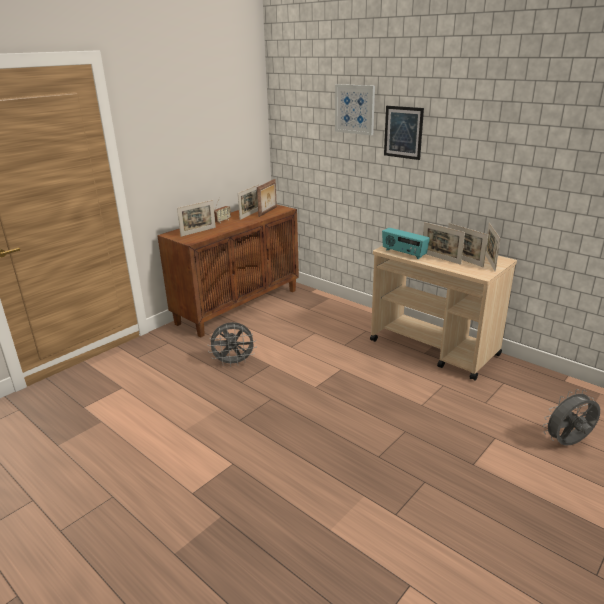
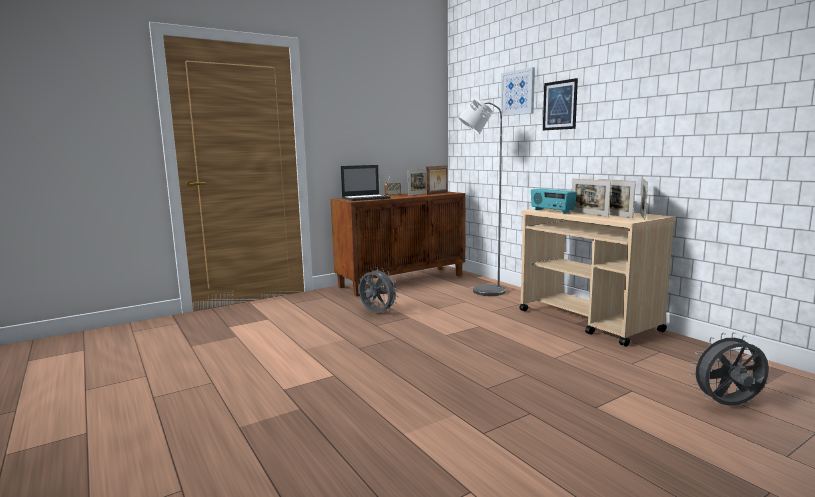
camera: 15 degrees right, 15 degrees down
picture frame [177,200,216,237] -> laptop [341,165,391,201]
grey fan [208,322,257,367] -> grey fan turned 150 degrees counterclockwise [358,267,399,313]
none -> grey floor lamp [458,98,506,296]

